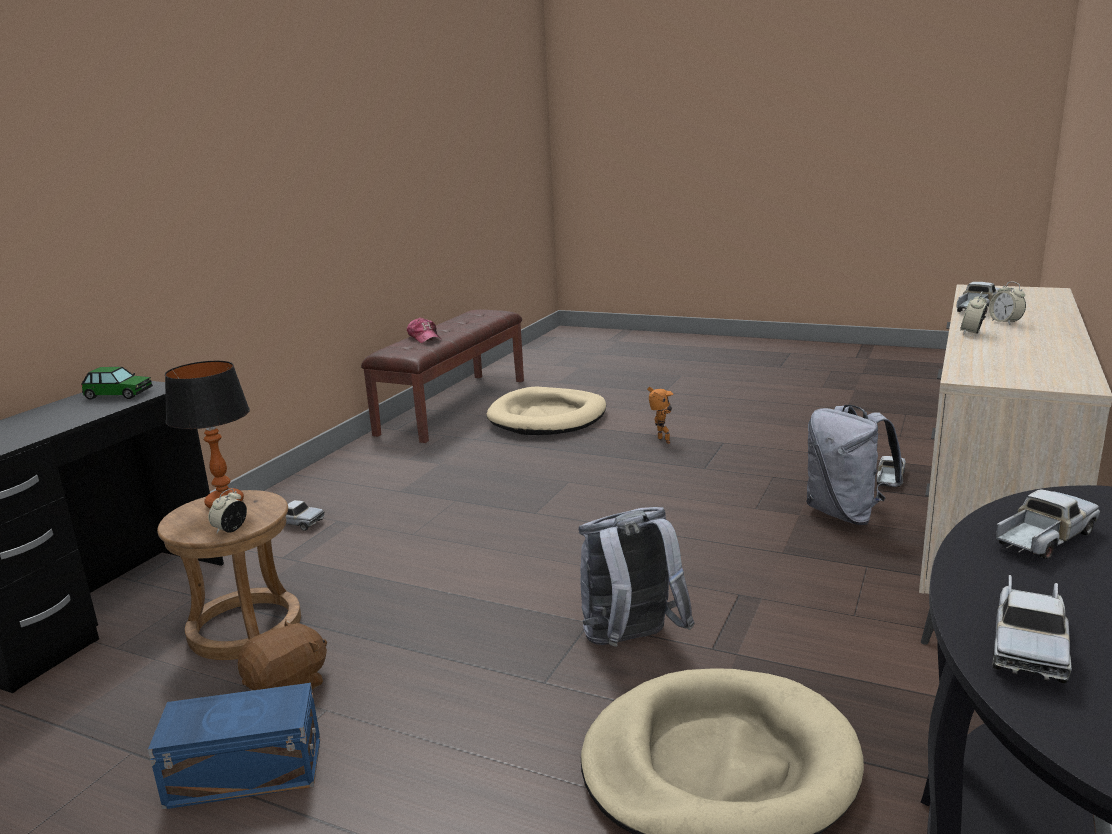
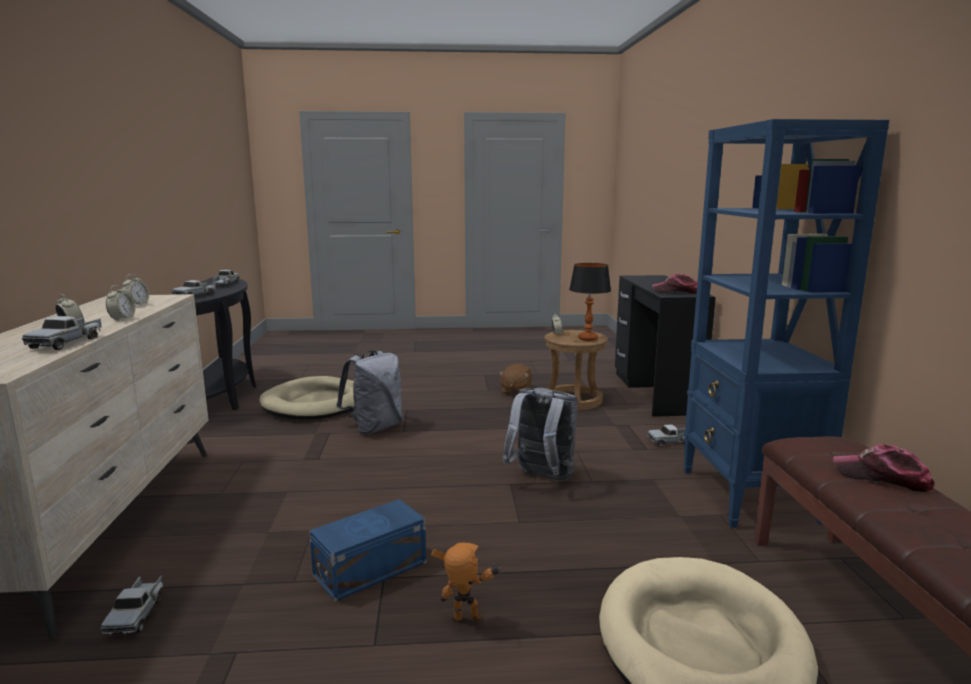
camera: 150 degrees right, 5 degrees down
toy car [81,367,153,400] -> cap [652,274,697,294]
blue storage box [148,683,320,810] -> blue storage box moved to [309,499,426,602]
toy robot [647,387,674,444] -> toy robot turned 150 degrees clockwise [431,543,501,621]
grey backpack [806,405,903,525] -> grey backpack moved to [502,388,578,480]
none -> alarm clock [122,274,149,306]
none -> blue bookcase [683,119,889,528]

